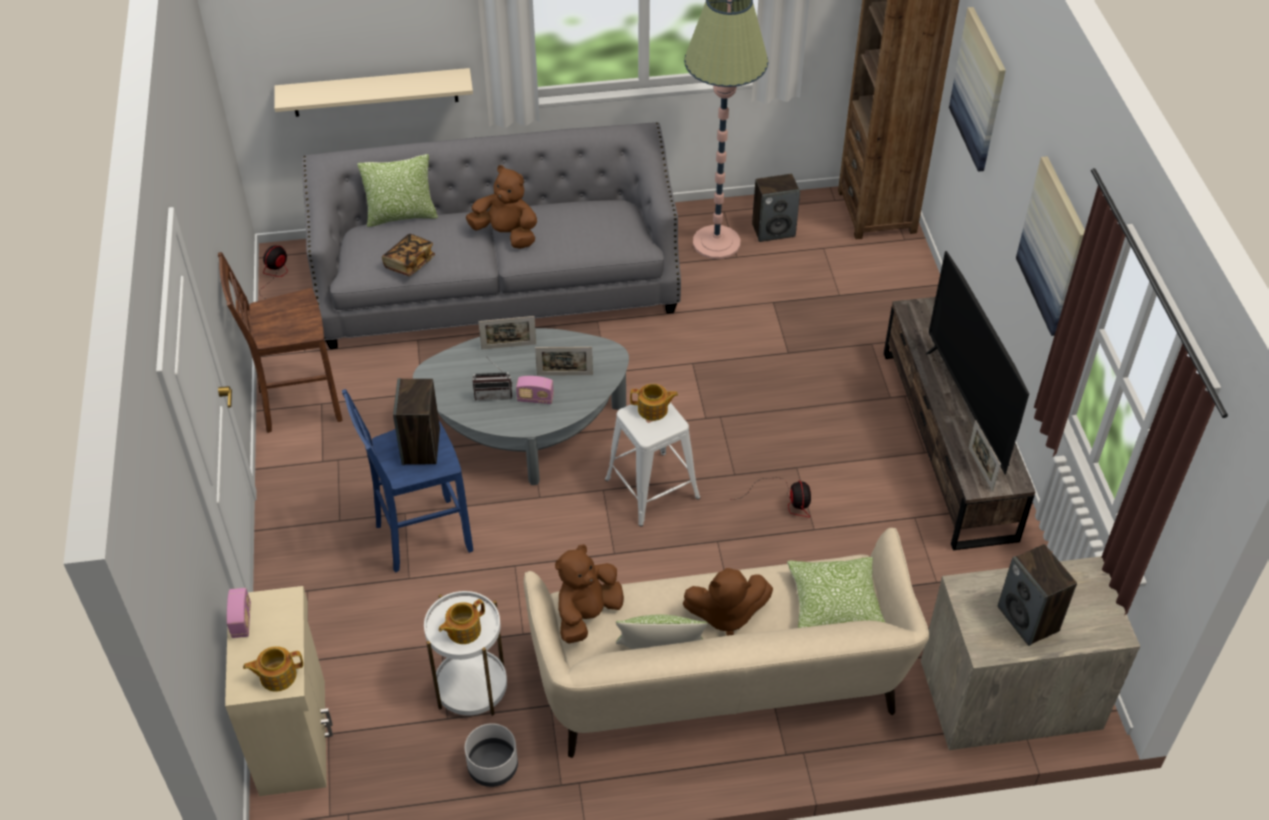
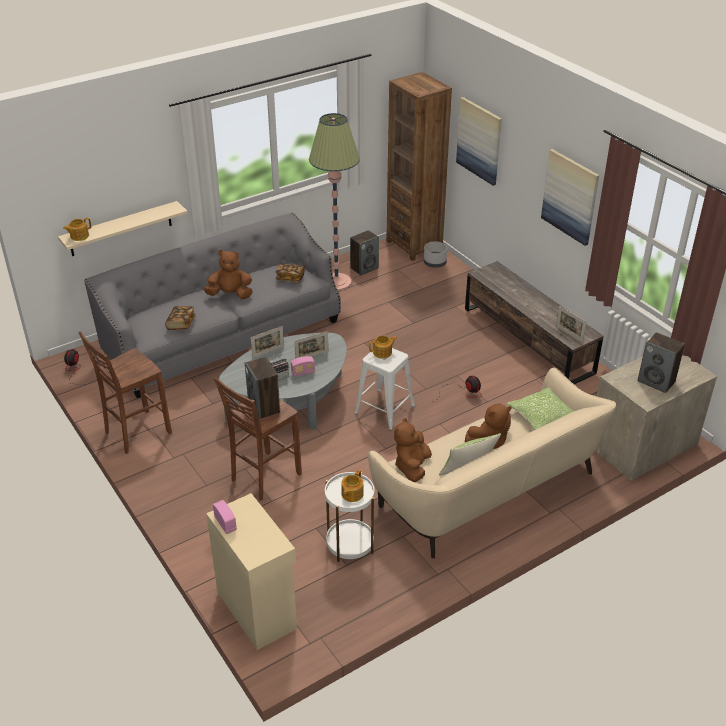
camera: 25 degrees left, 10 degrees down
teapot [243,646,303,691] -> teapot moved to [63,218,91,241]
blue stool [342,389,473,573] -> brown stool [214,377,302,501]
pillow [357,154,438,227] -> none
grey planter [465,723,518,787] -> grey planter moved to [424,241,447,268]
television [926,251,1029,474] -> none
none -> book [276,263,305,283]

